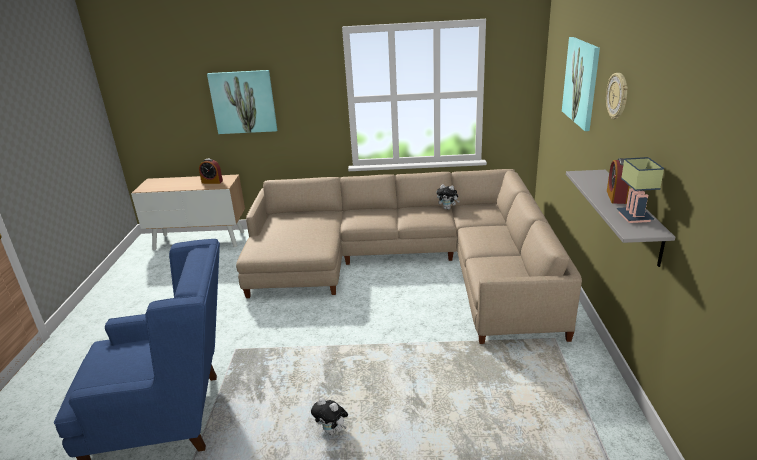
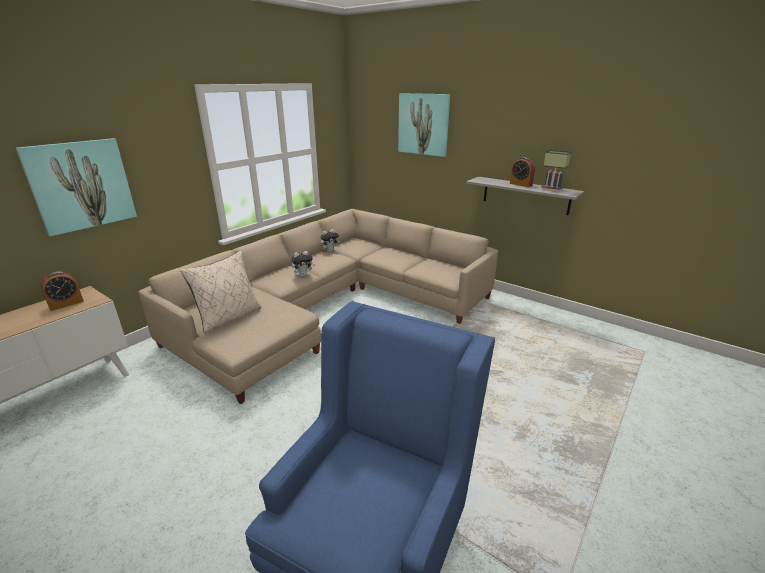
camera: 55 degrees left, 0 degrees up
plush toy [311,398,348,435] -> plush toy moved to [291,251,315,277]
wall clock [606,73,628,119] -> none
none -> beige pillow [180,251,261,333]

